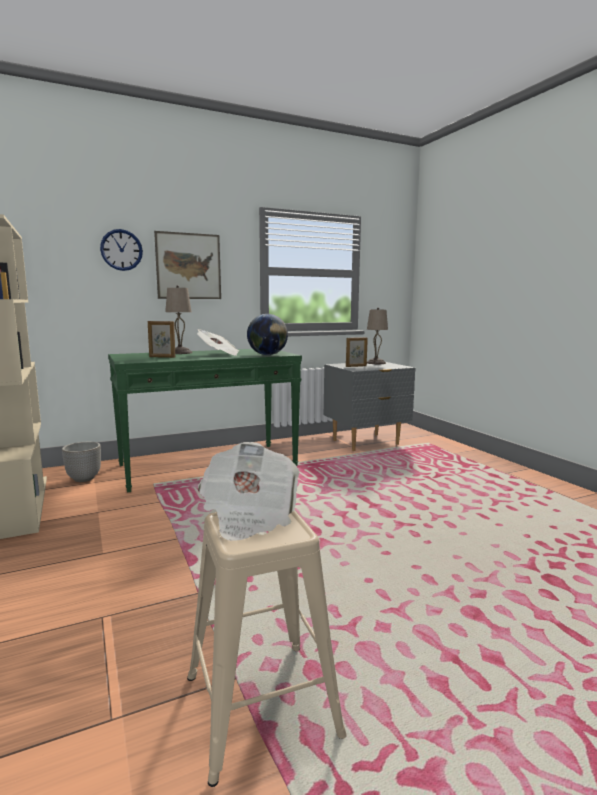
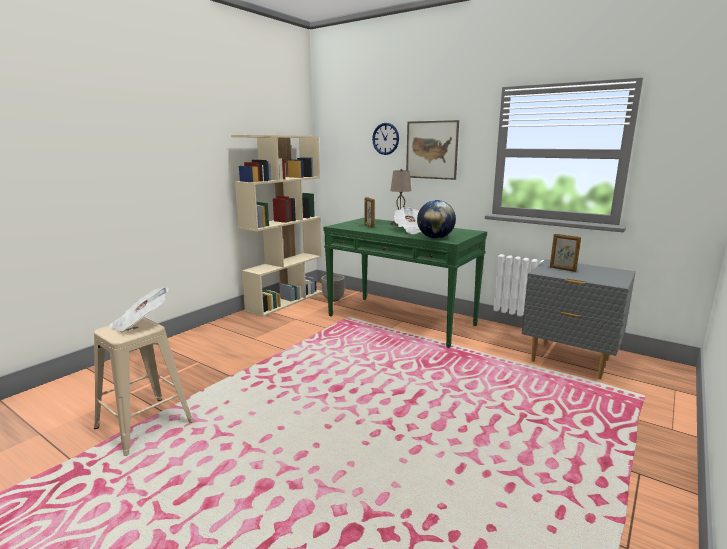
camera: 60 degrees right, 5 degrees up
beige table lamp [367,308,388,364] -> none

